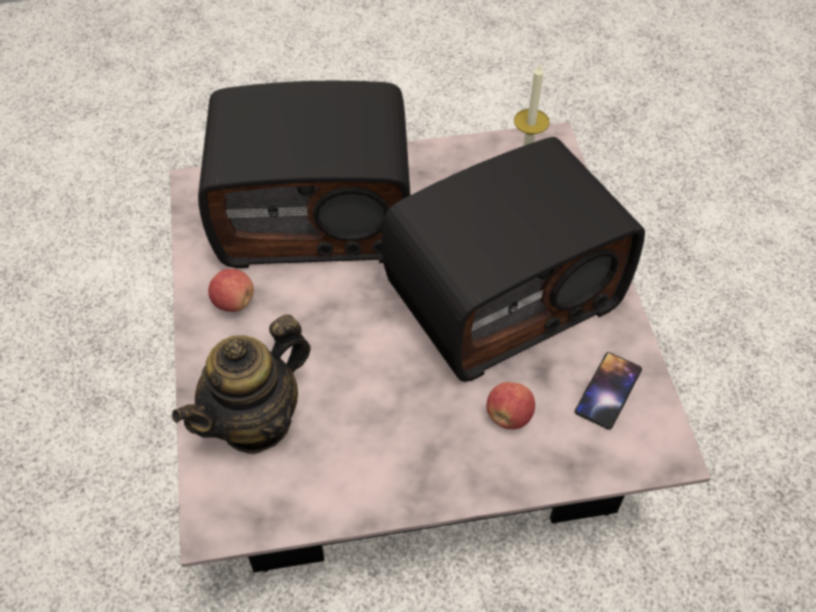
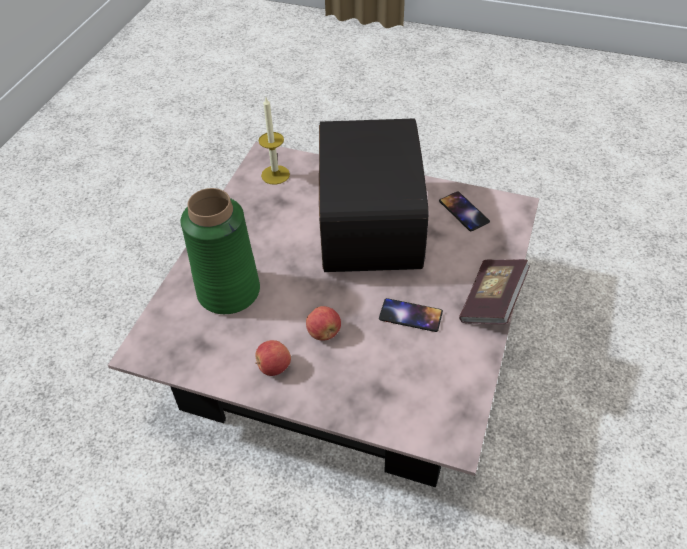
camera: 60 degrees left, 5 degrees down
teapot [172,314,311,454] -> none
radio [198,81,410,268] -> green vase [181,188,260,314]
apple [486,382,535,429] -> apple moved to [306,306,341,341]
none -> phone [379,298,443,332]
none -> book [459,259,530,324]

